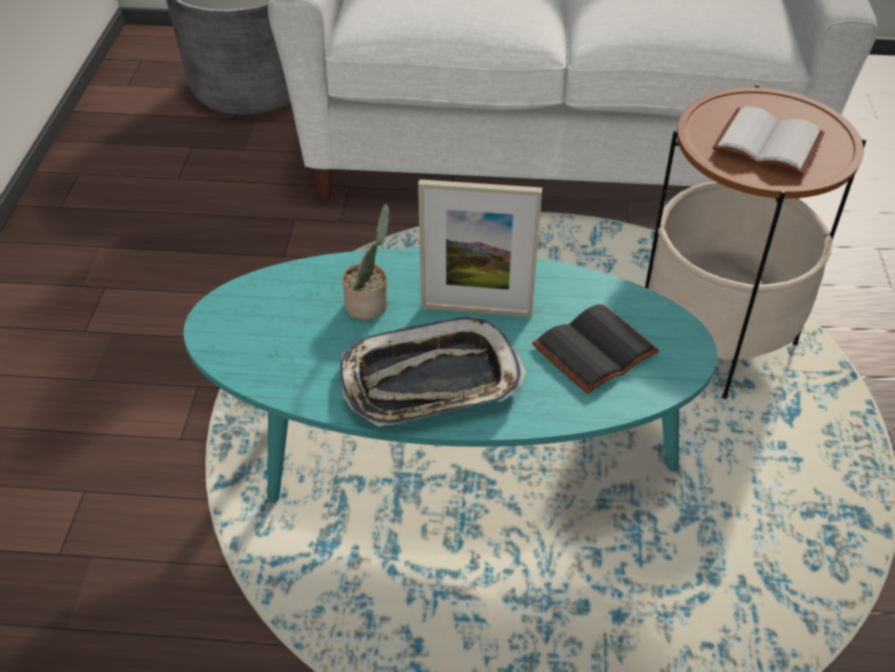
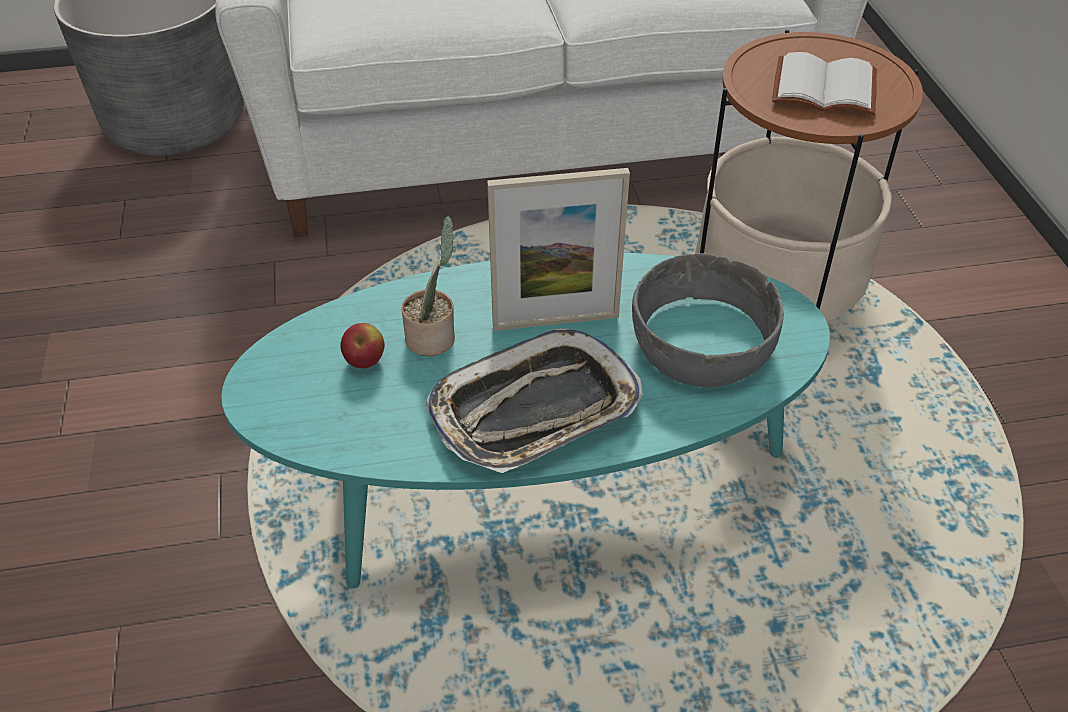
camera: 15 degrees left, 0 degrees up
black book [532,304,659,394] -> grey bowl [632,253,784,387]
none -> apple [340,323,385,368]

